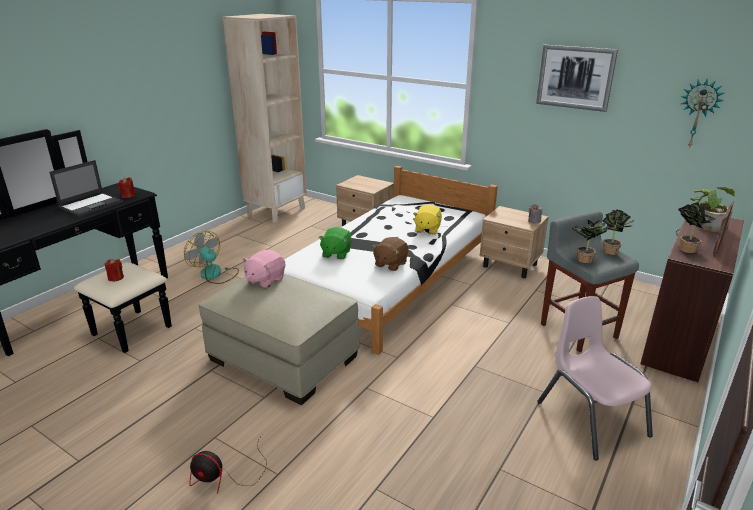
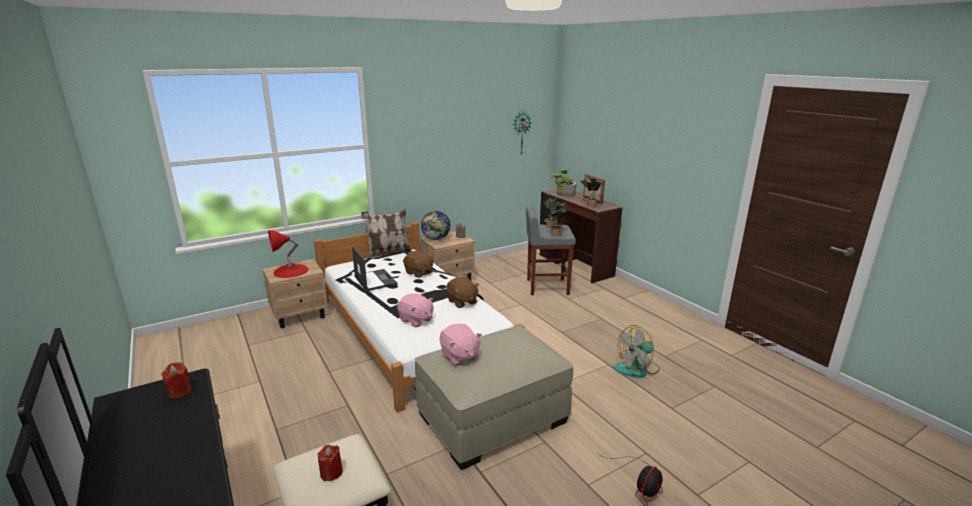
camera: 65 degrees left, 5 degrees down
laptop [49,160,123,216] -> laptop moved to [352,247,398,291]
fan [184,231,239,284] -> fan moved to [614,325,660,378]
beige bookcase [222,14,307,223] -> none
green plush toy [318,227,352,259] -> pink plush toy [397,293,434,327]
yellow plush toy [413,205,442,234] -> brown plush toy [403,251,434,278]
picture [536,45,618,112] -> none
pink chair [537,296,653,460] -> none
none -> red table lamp [268,230,309,278]
none -> pillow [361,209,412,257]
none -> globe [421,211,450,240]

